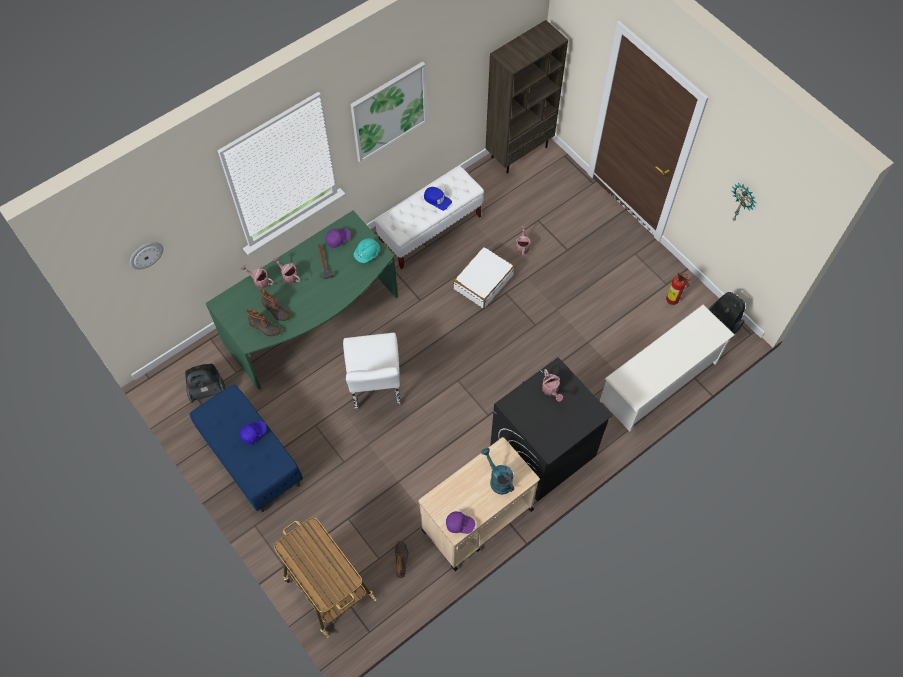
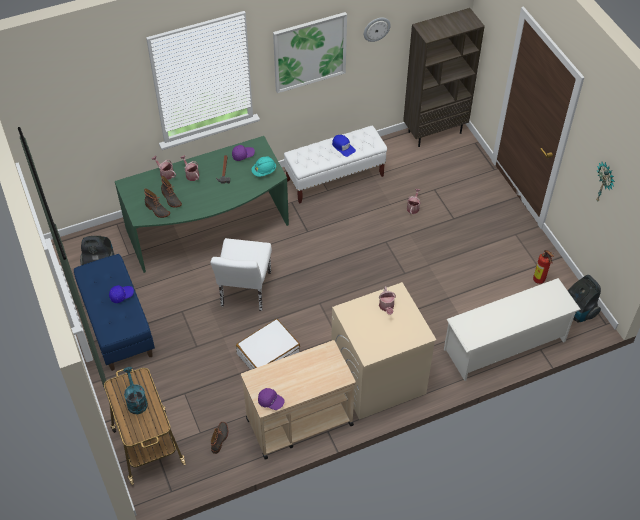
camera: 15 degrees right, 10 degrees down
wall clock [130,242,164,270] -> wall clock moved to [364,17,391,42]
white suitcase [453,246,515,309] -> white suitcase moved to [236,319,300,370]
turquoise watering can [481,448,514,495] -> turquoise watering can moved to [123,367,148,414]
black washing machine [490,357,613,502] -> beige washing machine [331,282,436,420]

